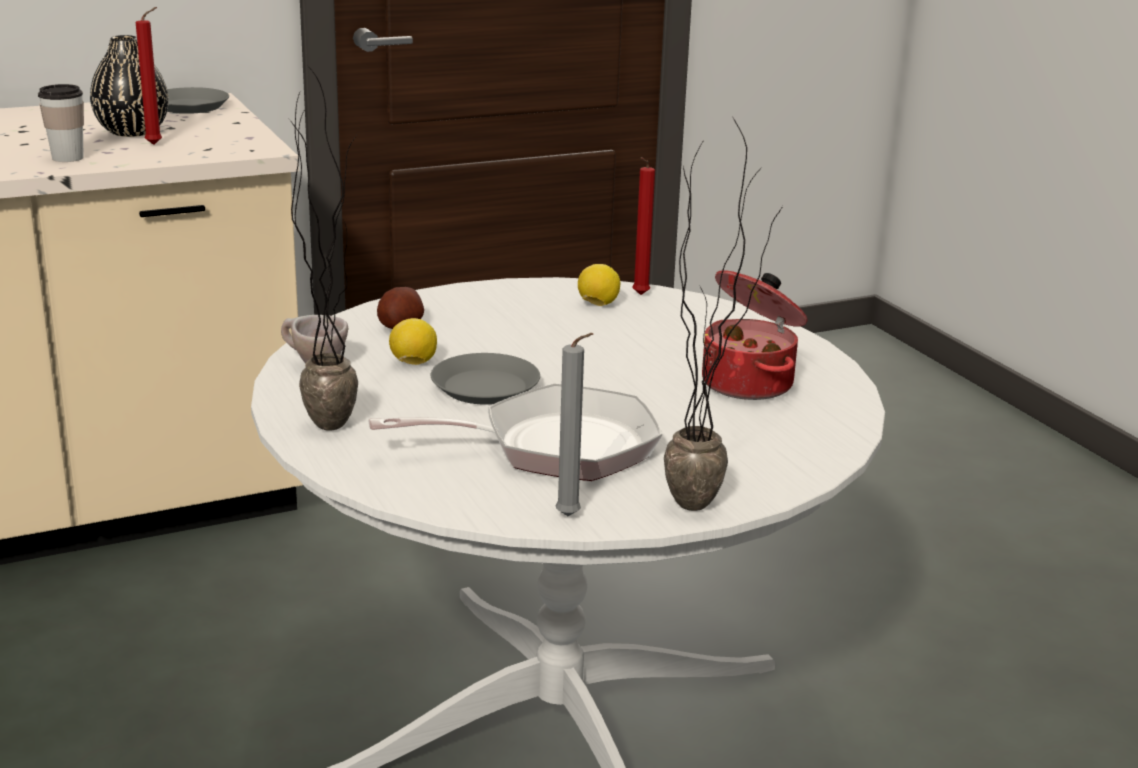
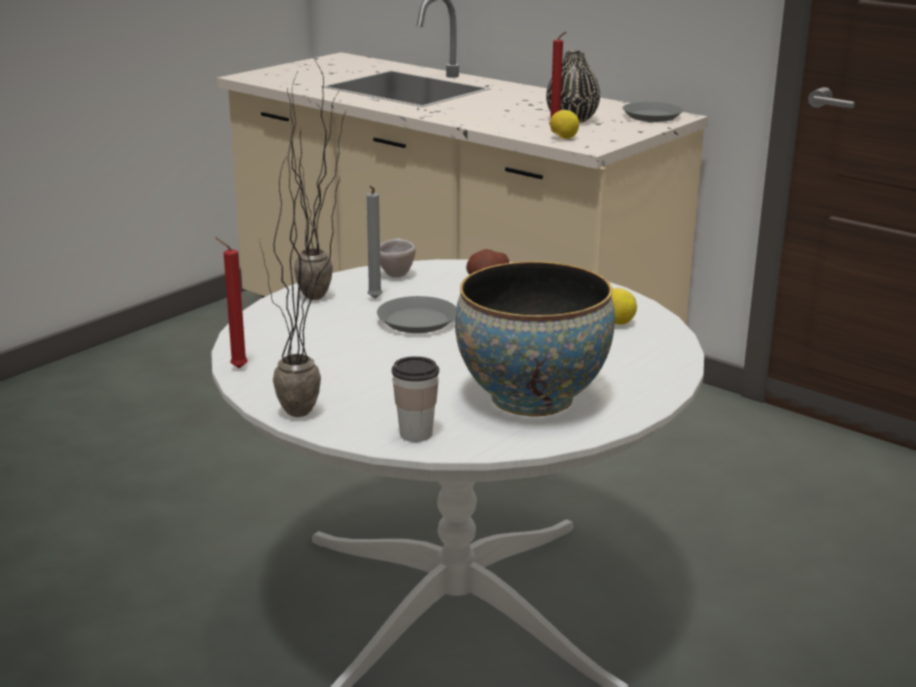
camera: 65 degrees right, 0 degrees up
cup [38,84,84,162] -> cup moved to [392,356,439,442]
frying pan [368,384,662,481] -> none
lemon [389,318,437,365] -> lemon moved to [550,110,579,139]
grey candle [555,333,593,516] -> grey candle moved to [367,186,382,299]
red candle [632,157,655,295] -> red candle moved to [215,237,248,368]
cooking pot [702,270,807,400] -> bowl [455,261,615,416]

